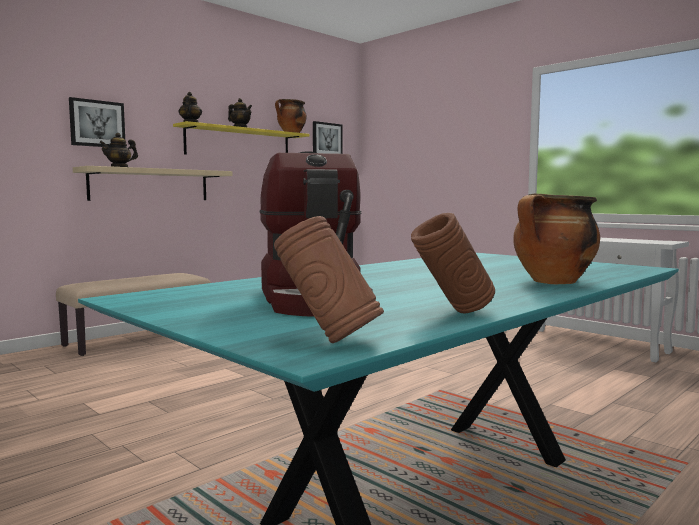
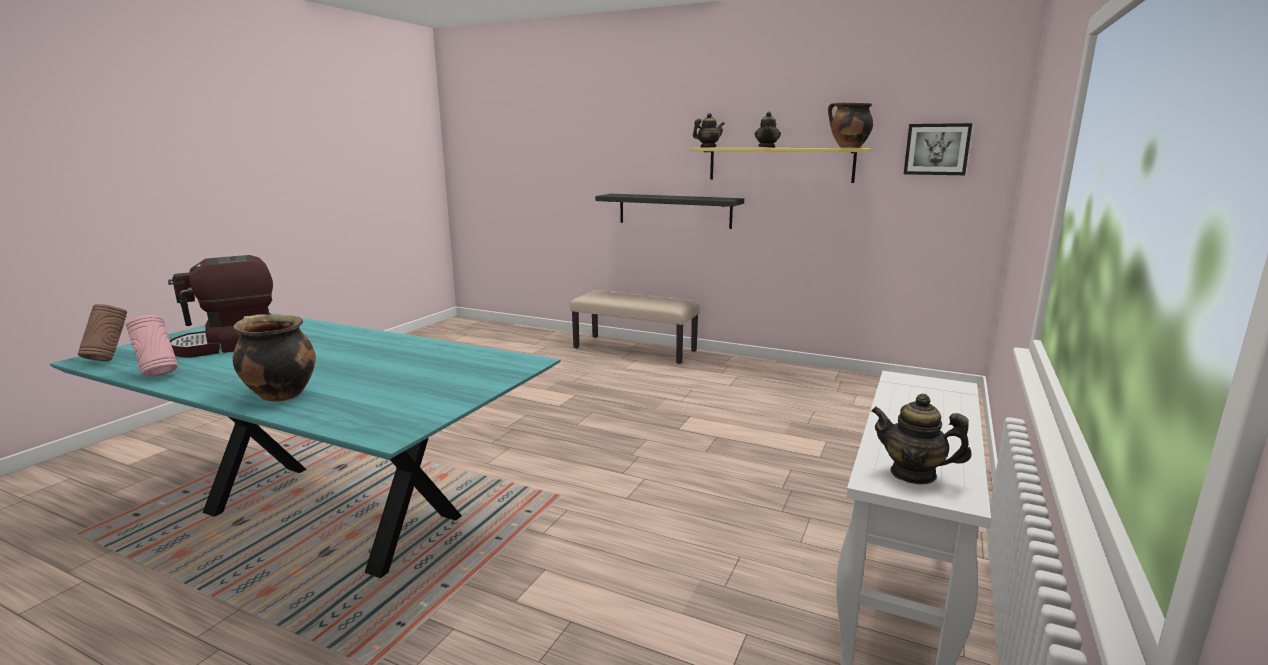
camera: 70 degrees right, 10 degrees up
picture [69,97,125,147] -> none
beige shelf [73,166,233,201] -> black shelf [595,194,744,229]
teapot [99,133,138,167] -> teapot moved to [871,394,971,485]
brown vase [411,213,495,313] -> pink vase [126,315,178,377]

